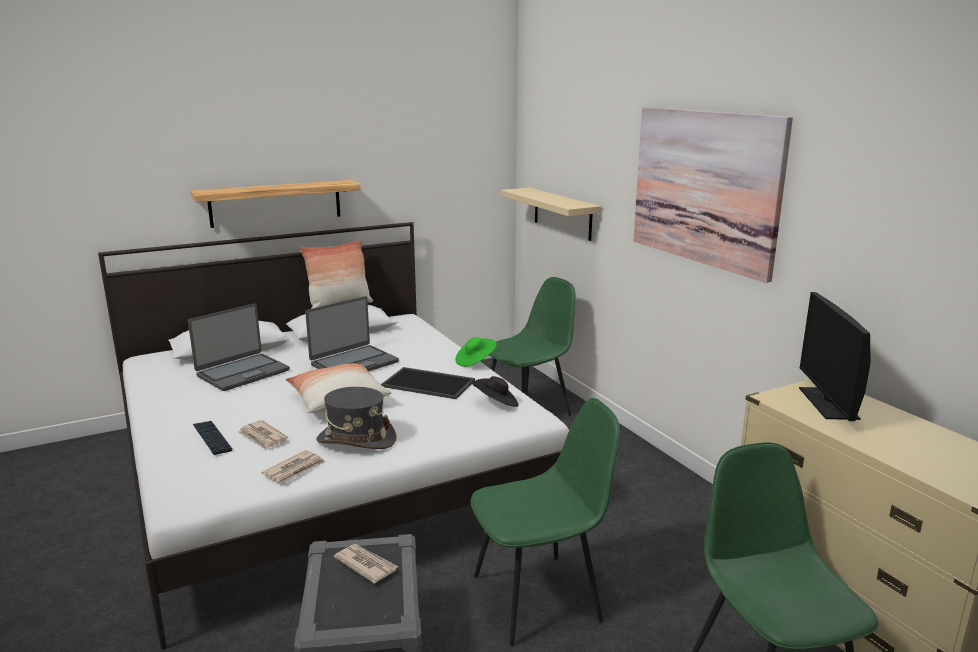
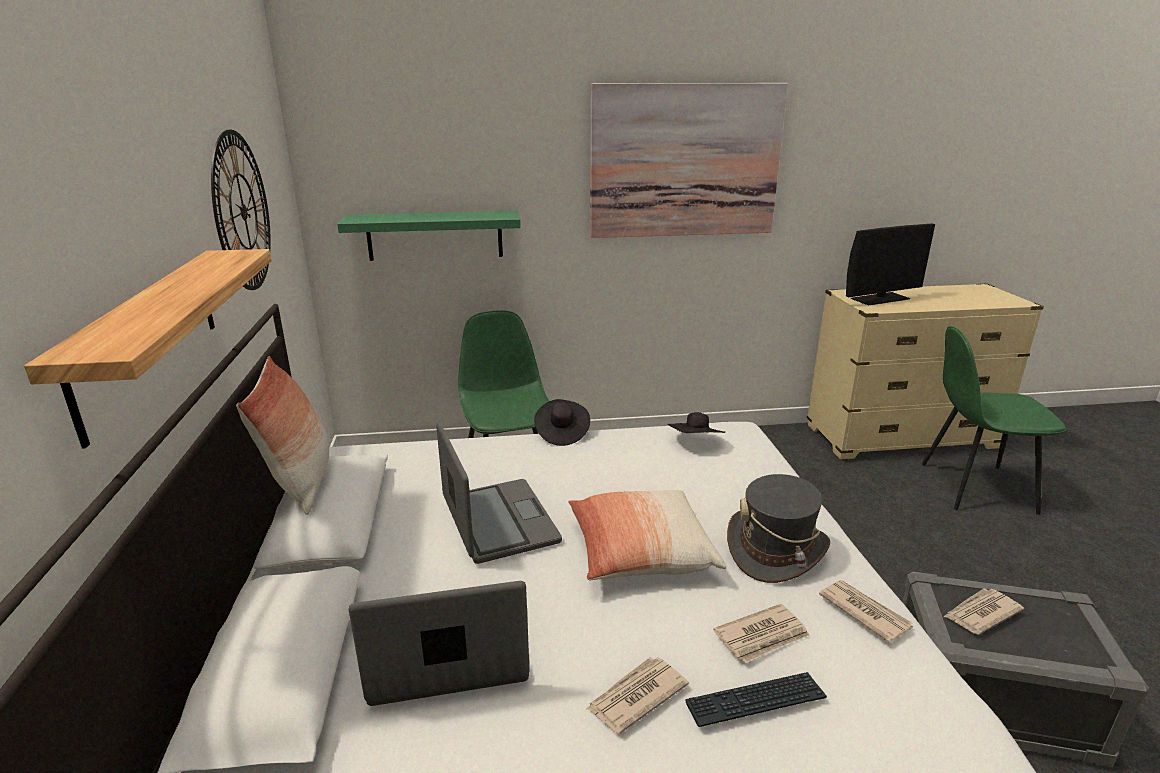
camera: 70 degrees left, 5 degrees up
laptop [188,303,290,391] -> laptop turned 75 degrees counterclockwise [349,581,530,706]
tray [381,367,475,399] -> none
green hat [455,337,497,367] -> black hat [534,399,590,446]
green chair [471,398,620,646] -> none
beige shelf [501,188,601,241] -> green shelf [337,211,521,261]
monitor [799,292,871,421] -> monitor turned 45 degrees counterclockwise [846,223,935,306]
none -> wall clock [211,130,271,290]
none -> newspaper [586,657,689,734]

